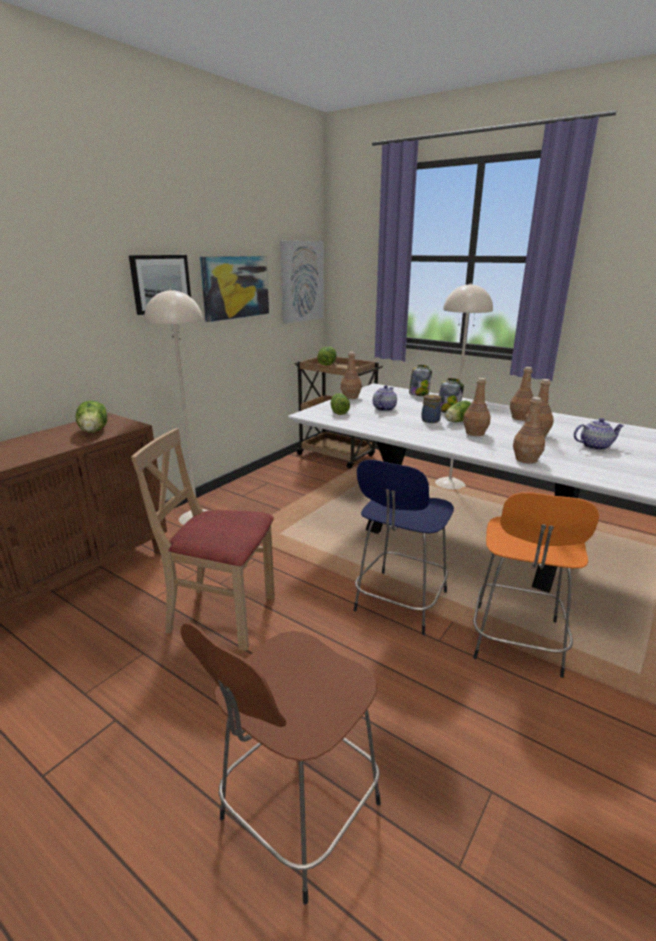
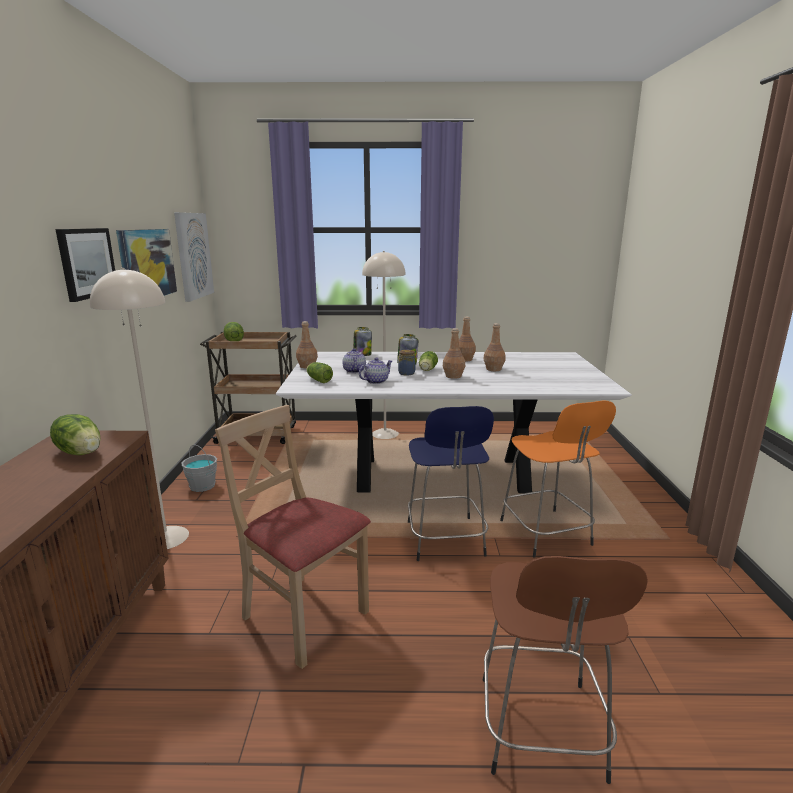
camera: 35 degrees left, 5 degrees down
beige chair [131,428,275,651] -> beige chair turned 60 degrees clockwise [215,405,371,669]
brown bottle [513,397,545,464] -> none
teapot [574,418,624,450] -> teapot moved to [359,357,392,384]
none -> grey bucket [182,445,217,492]

